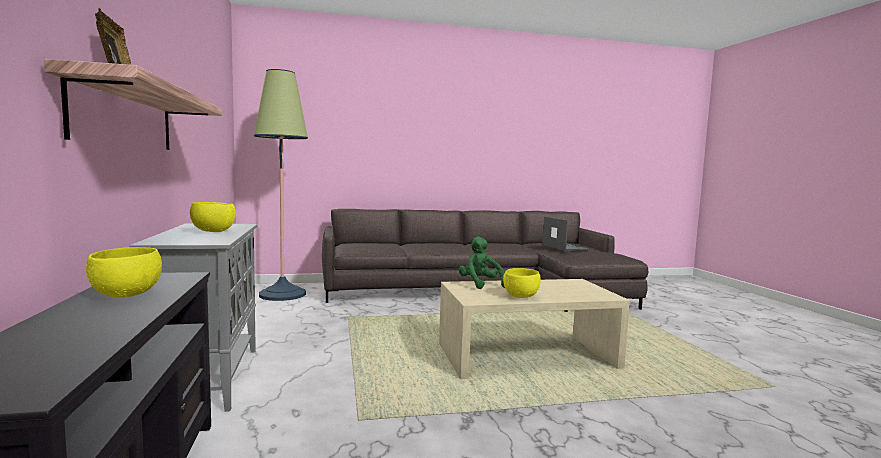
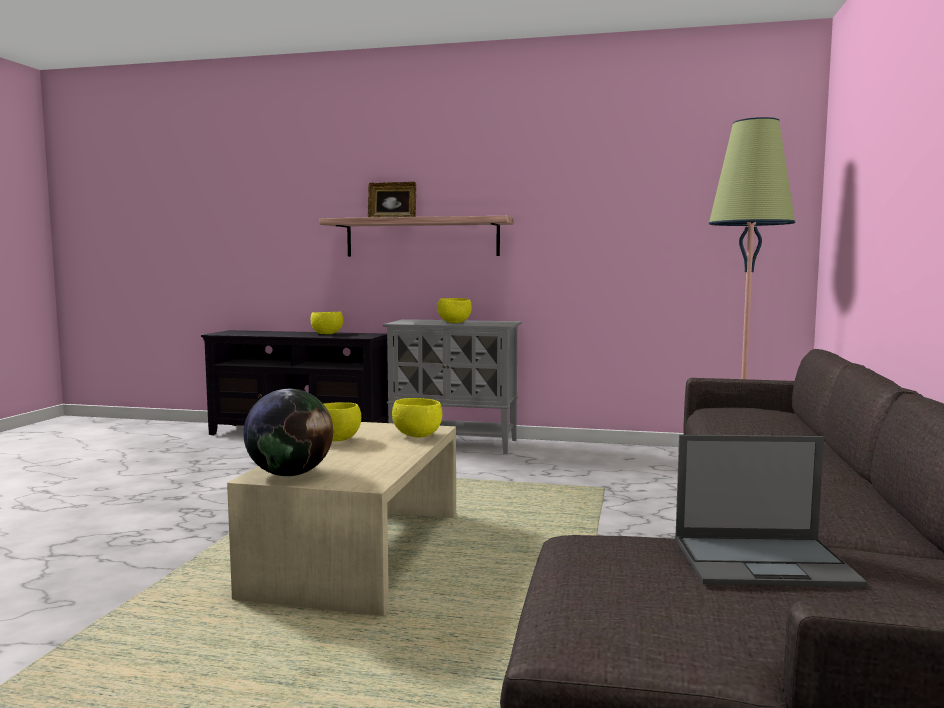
camera: 115 degrees right, 0 degrees up
green plush toy [459,236,505,289] -> yellow bowl [392,398,442,438]
none -> globe [243,389,333,476]

